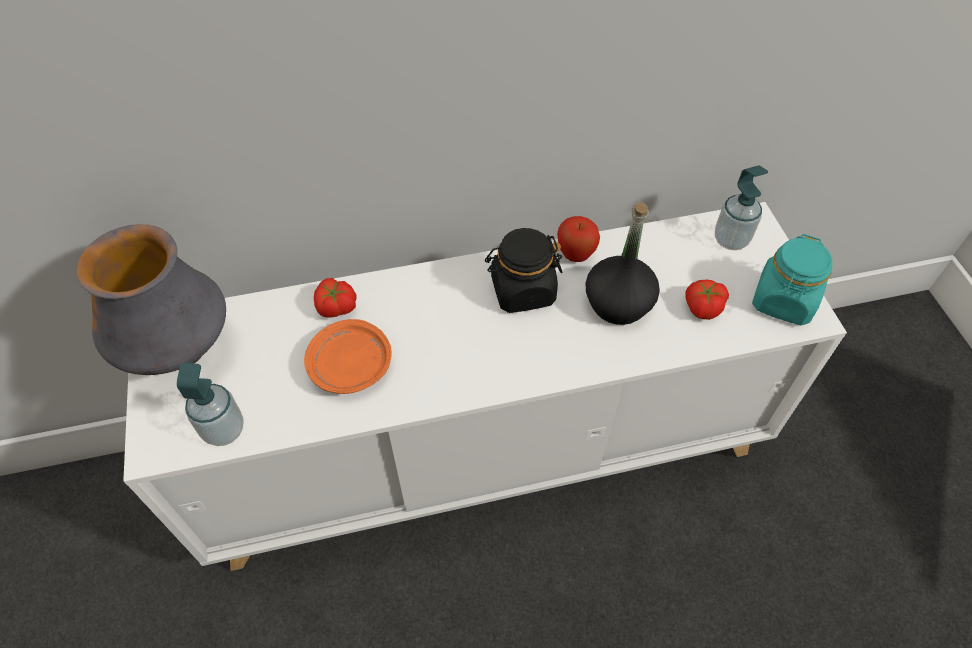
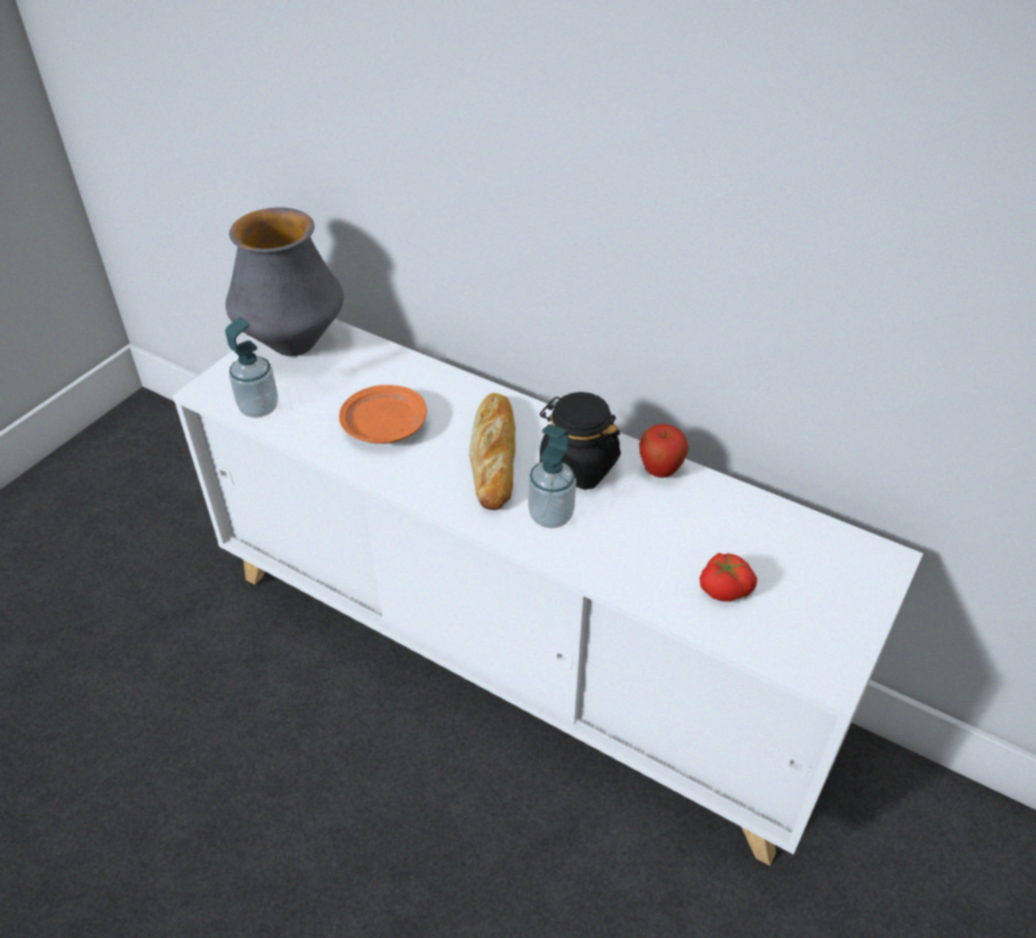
camera: 45 degrees right, 10 degrees down
tomato [314,278,357,318] -> none
black bottle [585,202,660,325] -> none
soap dispenser [715,165,768,250] -> soap dispenser moved to [528,424,576,528]
turquoise jar [752,234,832,325] -> none
none -> bread [469,393,516,510]

